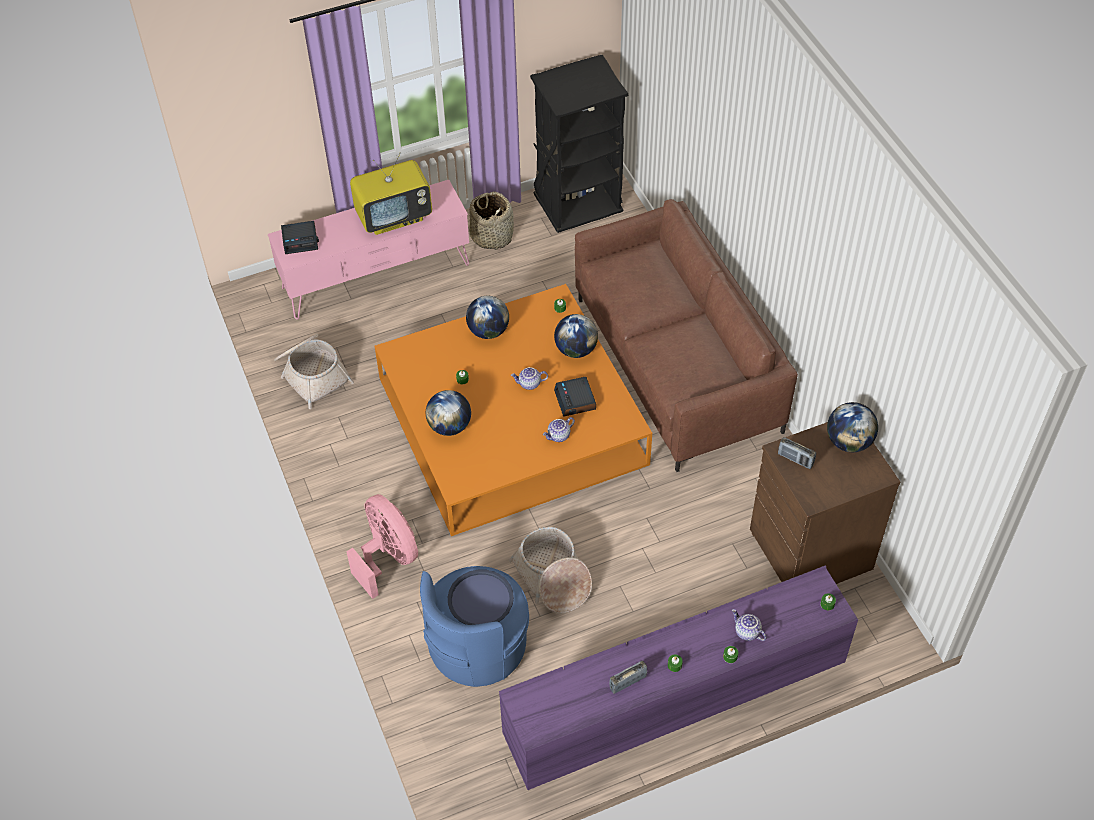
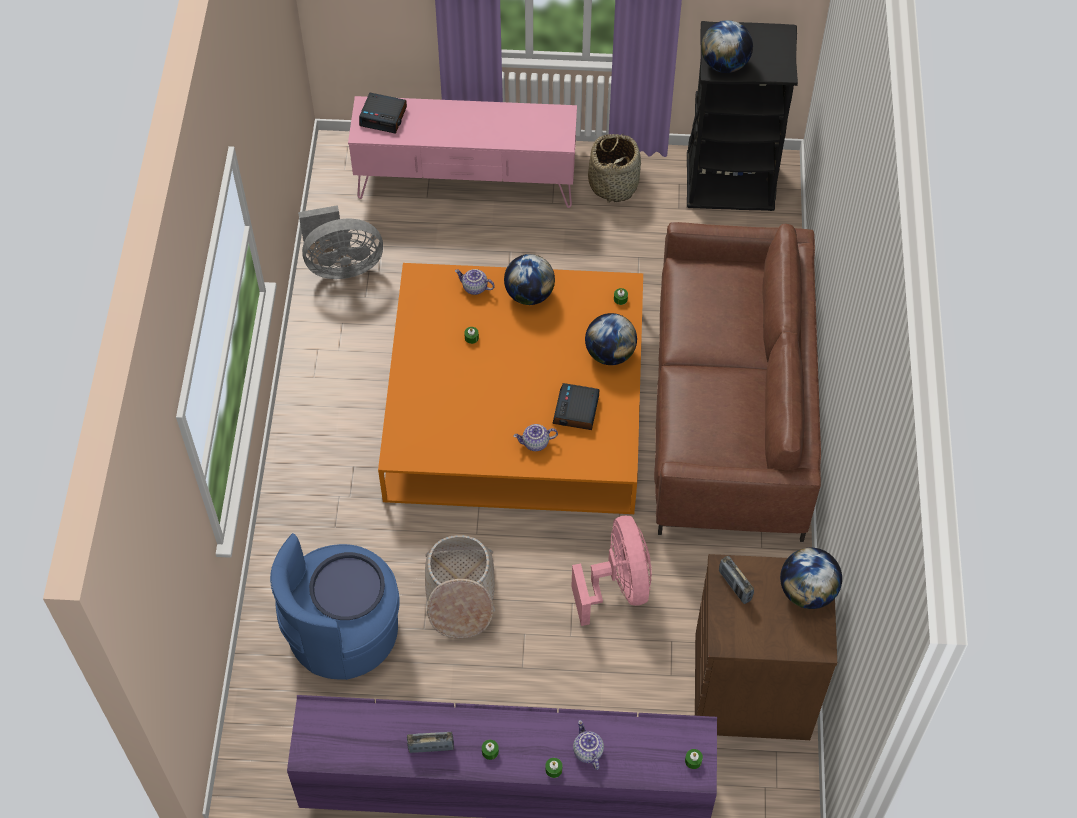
camera: 25 degrees right, 5 degrees up
basket [274,334,354,409] -> grey fan [298,205,383,279]
pink fan [346,494,418,599] -> pink fan moved to [571,516,652,626]
television [350,153,432,235] -> none
globe [426,390,471,436] -> globe moved to [701,20,753,73]
teapot [511,367,548,390] -> teapot moved to [455,269,495,295]

